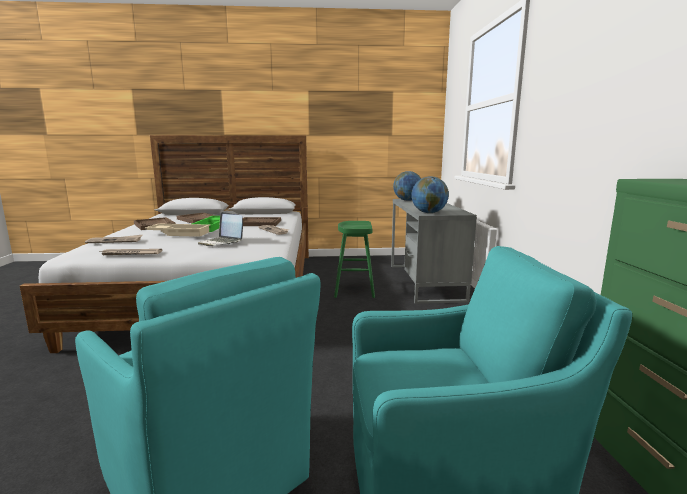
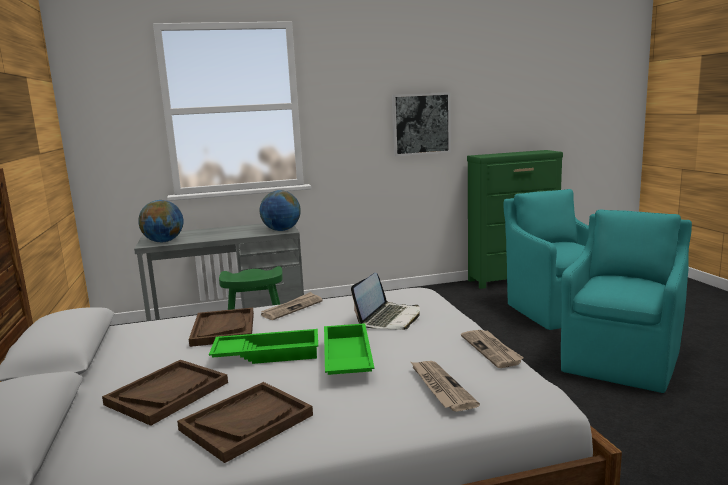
camera: 100 degrees left, 0 degrees up
beige tray [145,223,210,237] -> green tray [324,323,374,375]
none -> picture [392,92,451,156]

